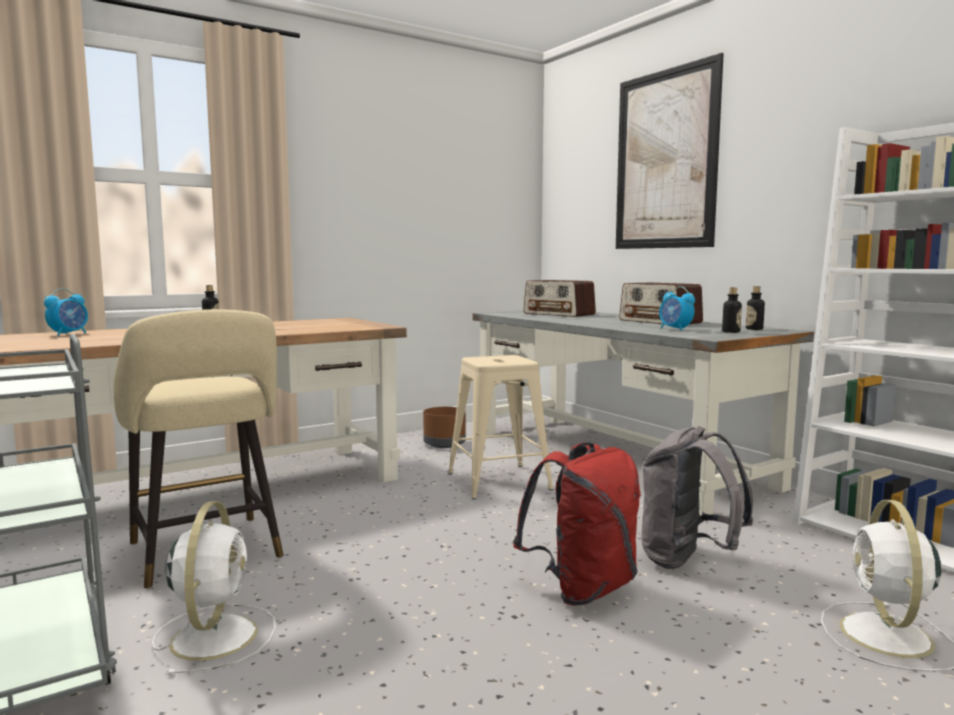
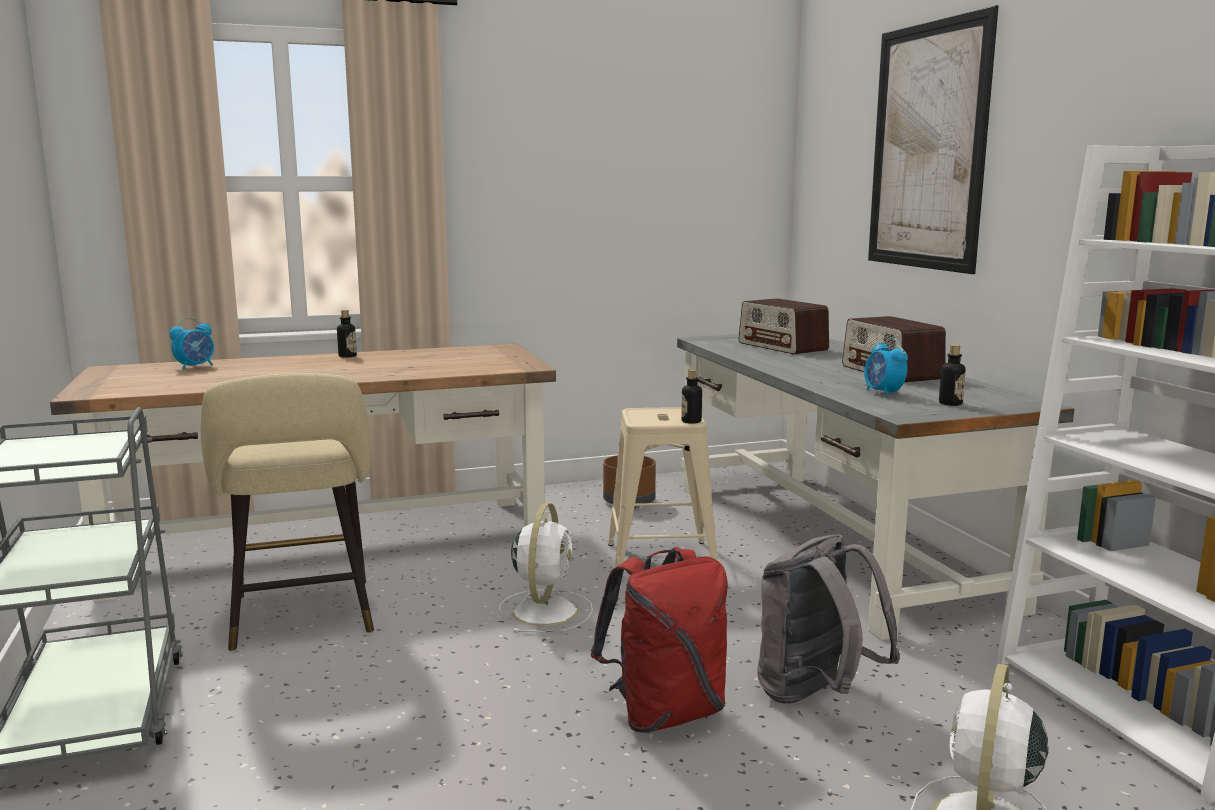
camera: 15 degrees right, 5 degrees up
white fan [152,501,276,676] -> white fan moved to [499,503,593,633]
bottle [746,286,765,330] -> bottle moved to [681,369,702,424]

